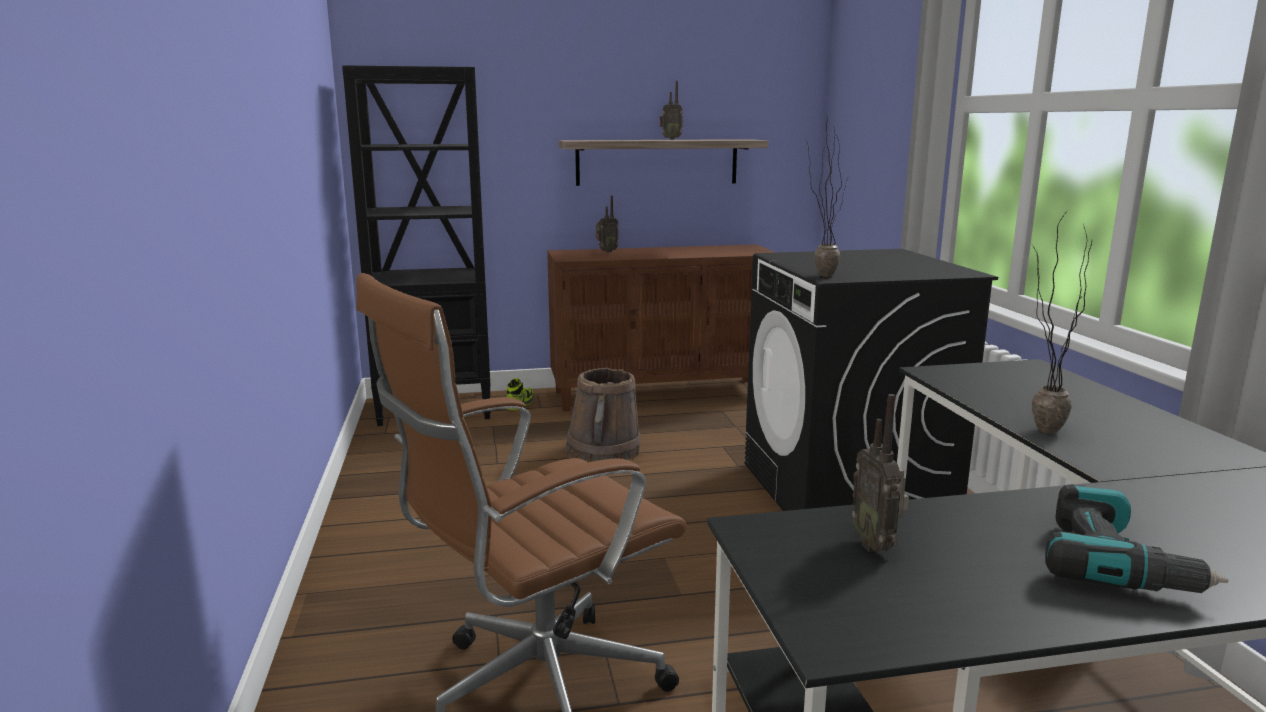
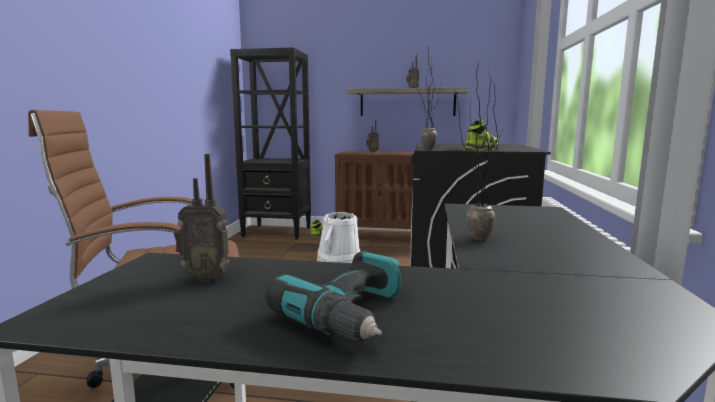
camera: 20 degrees right, 5 degrees down
brown bucket [565,368,641,462] -> white bucket [317,212,360,263]
radio [852,394,909,552] -> radio turned 90 degrees counterclockwise [174,154,230,282]
none -> shoe [465,119,499,150]

